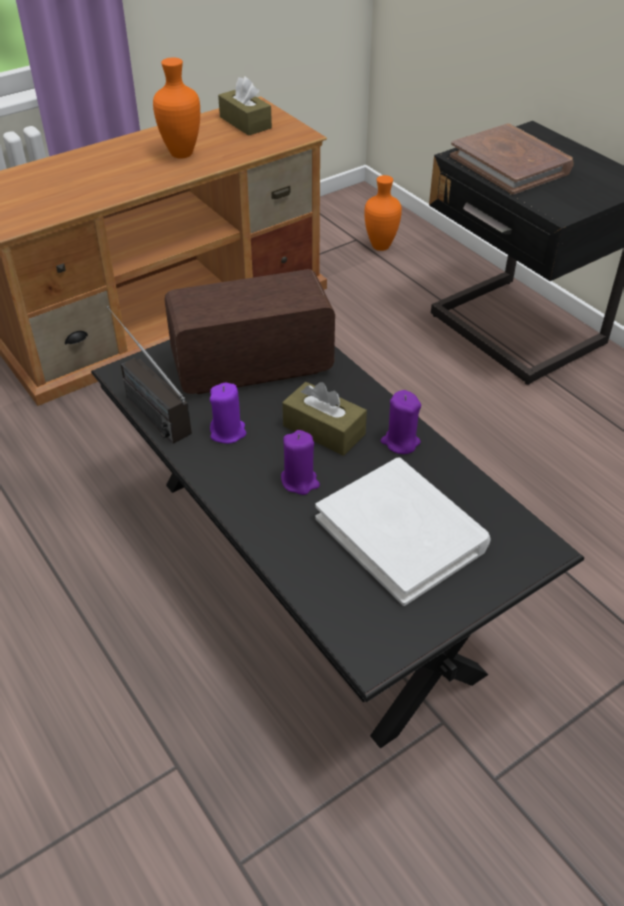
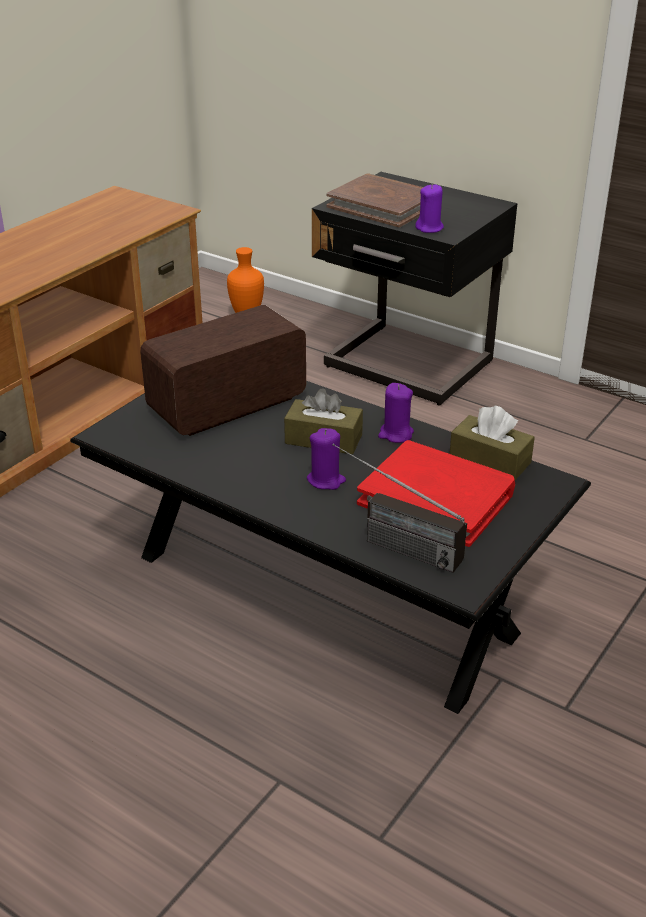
camera: 20 degrees left, 10 degrees down
radio [107,306,192,444] -> radio moved to [332,443,467,573]
orange vase [153,57,200,159] -> none
purple candle [210,383,246,444] -> purple candle moved to [415,184,444,233]
brown tissue box [218,76,272,136] -> brown tissue box moved to [450,406,535,480]
white book [315,458,491,606] -> red book [357,440,515,547]

